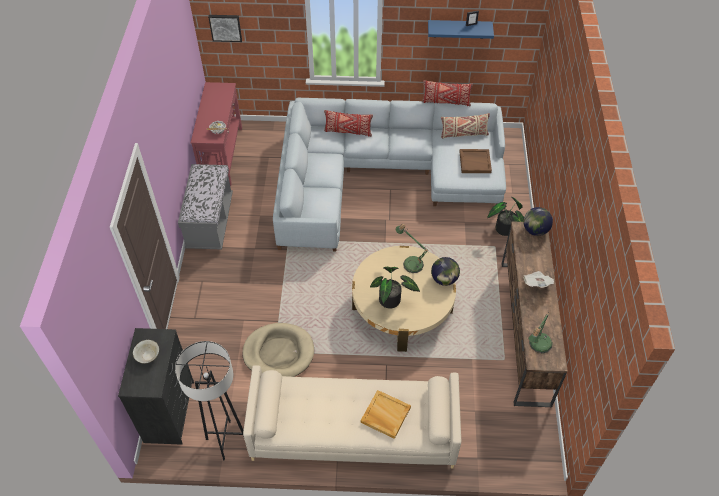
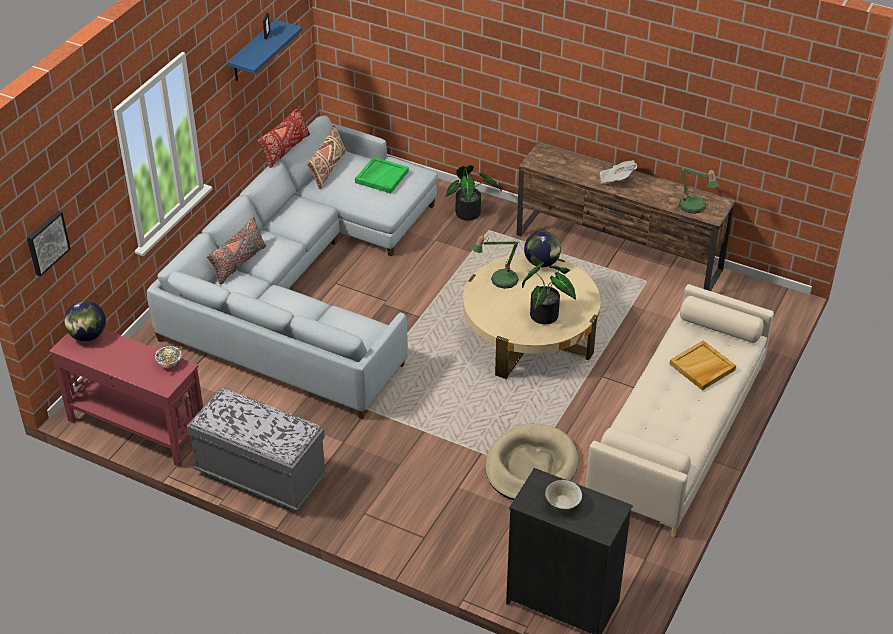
camera: 65 degrees left, 10 degrees down
grey floor lamp [175,341,244,460] -> none
red pillow [324,110,373,137] -> grey pillow [207,217,266,284]
brown tray [460,149,492,173] -> green tray [355,157,409,193]
globe [523,207,553,236] -> globe moved to [64,301,106,341]

